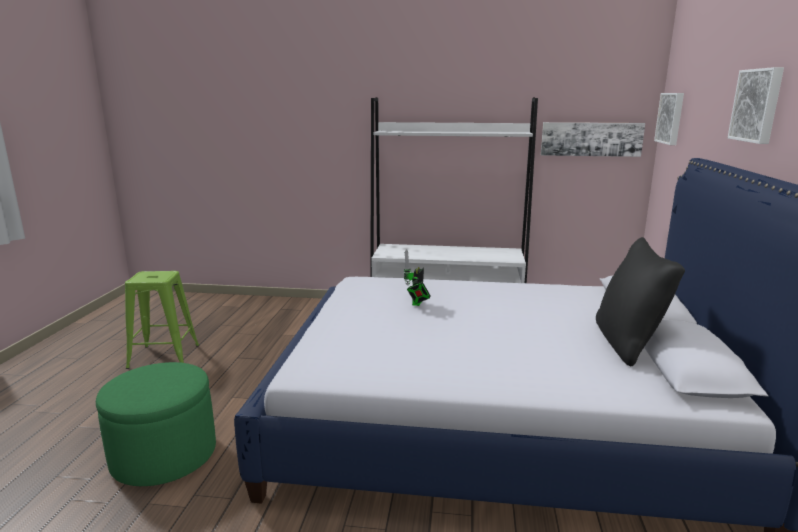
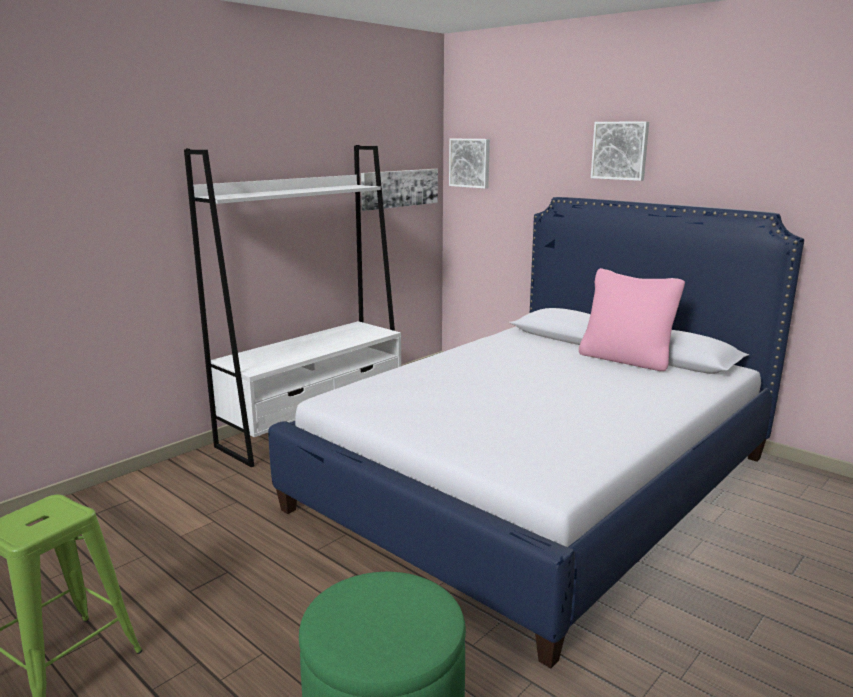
camera: 55 degrees left, 0 degrees up
toy robot [403,249,431,306] -> none
black pillow [596,237,685,366] -> pink pillow [579,268,685,371]

